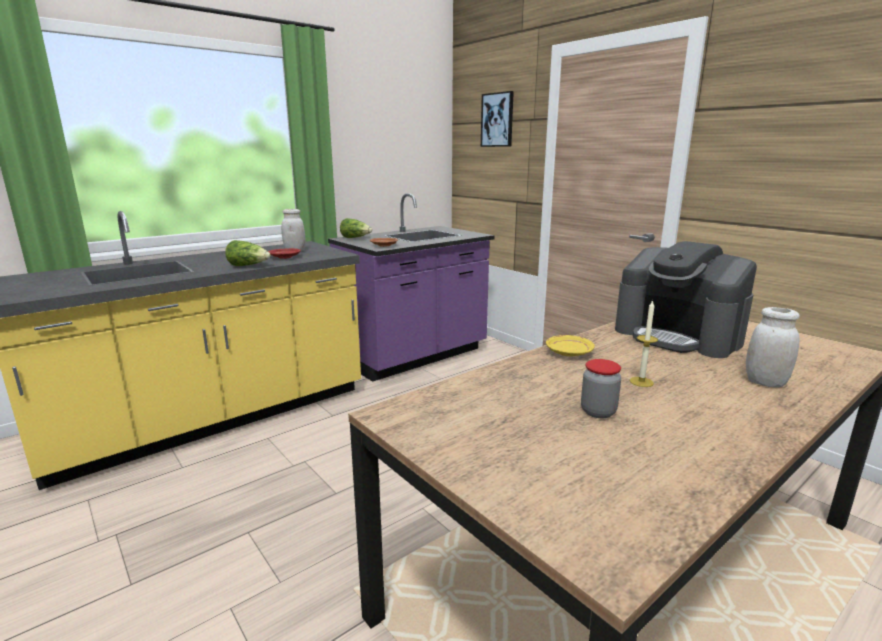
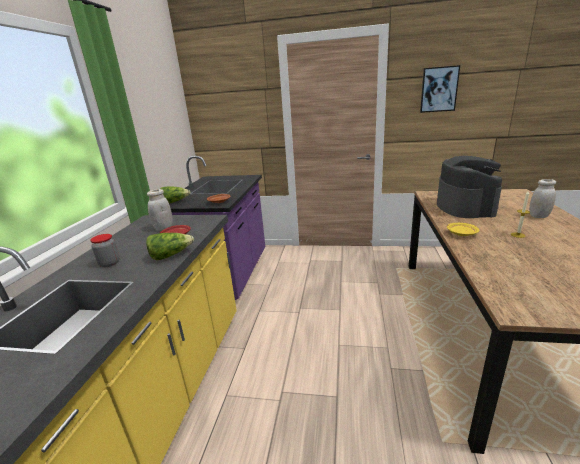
camera: 40 degrees left, 5 degrees up
picture [481,91,514,147] -> picture moved to [420,65,460,113]
jar [581,359,621,418] -> jar moved to [90,234,119,267]
coffee machine [615,241,757,358] -> coffee machine turned 90 degrees counterclockwise [437,156,502,218]

